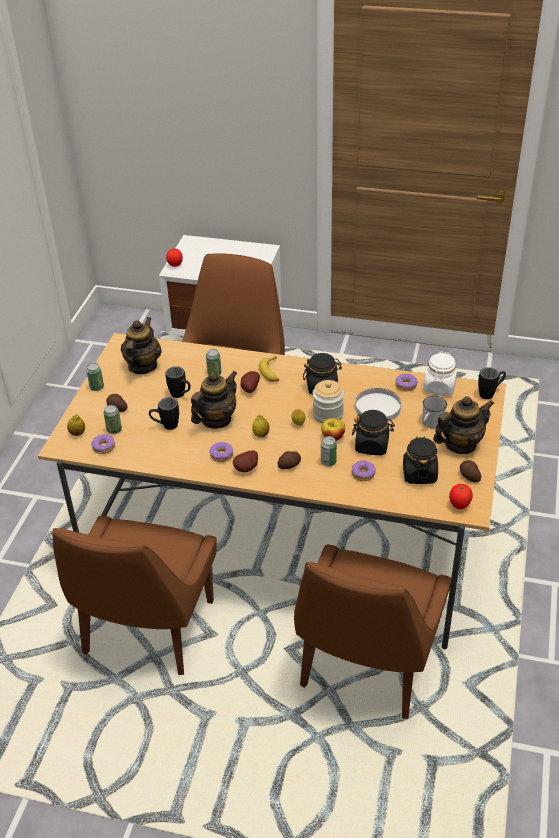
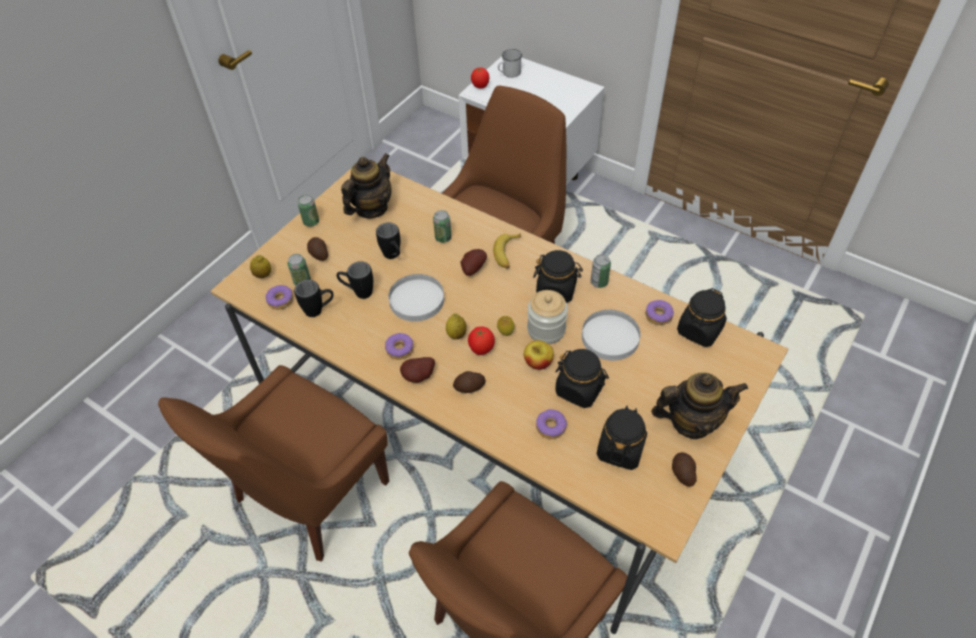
camera: 20 degrees right, 10 degrees up
teapot [191,371,237,429] -> white plate [388,274,444,322]
can [321,436,337,467] -> can moved to [591,254,611,288]
white mug [422,396,447,429] -> white mug moved to [498,49,522,78]
white jar [424,352,457,396] -> black jar [677,288,727,347]
tomato [449,484,473,509] -> tomato moved to [468,326,495,355]
black mug [478,367,506,399] -> black mug moved to [294,280,333,317]

